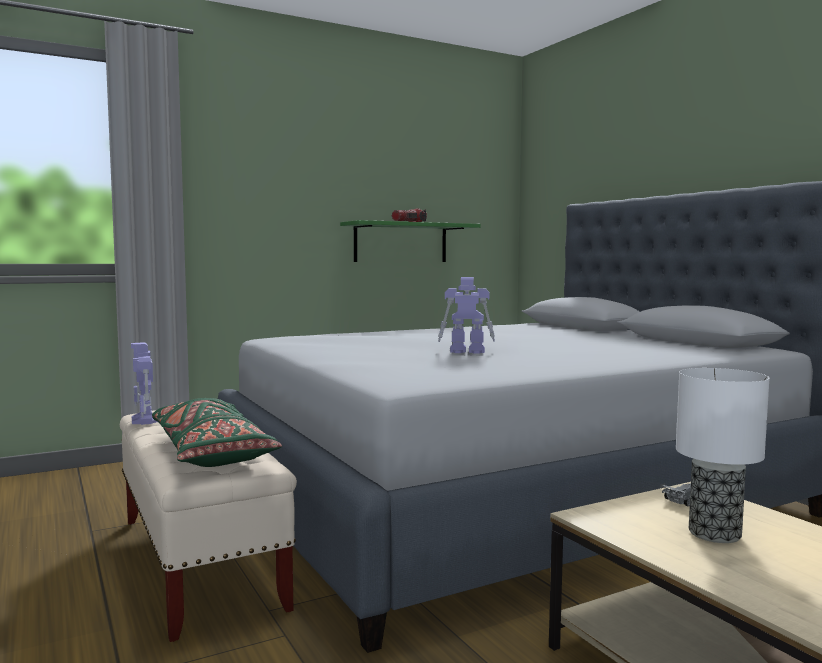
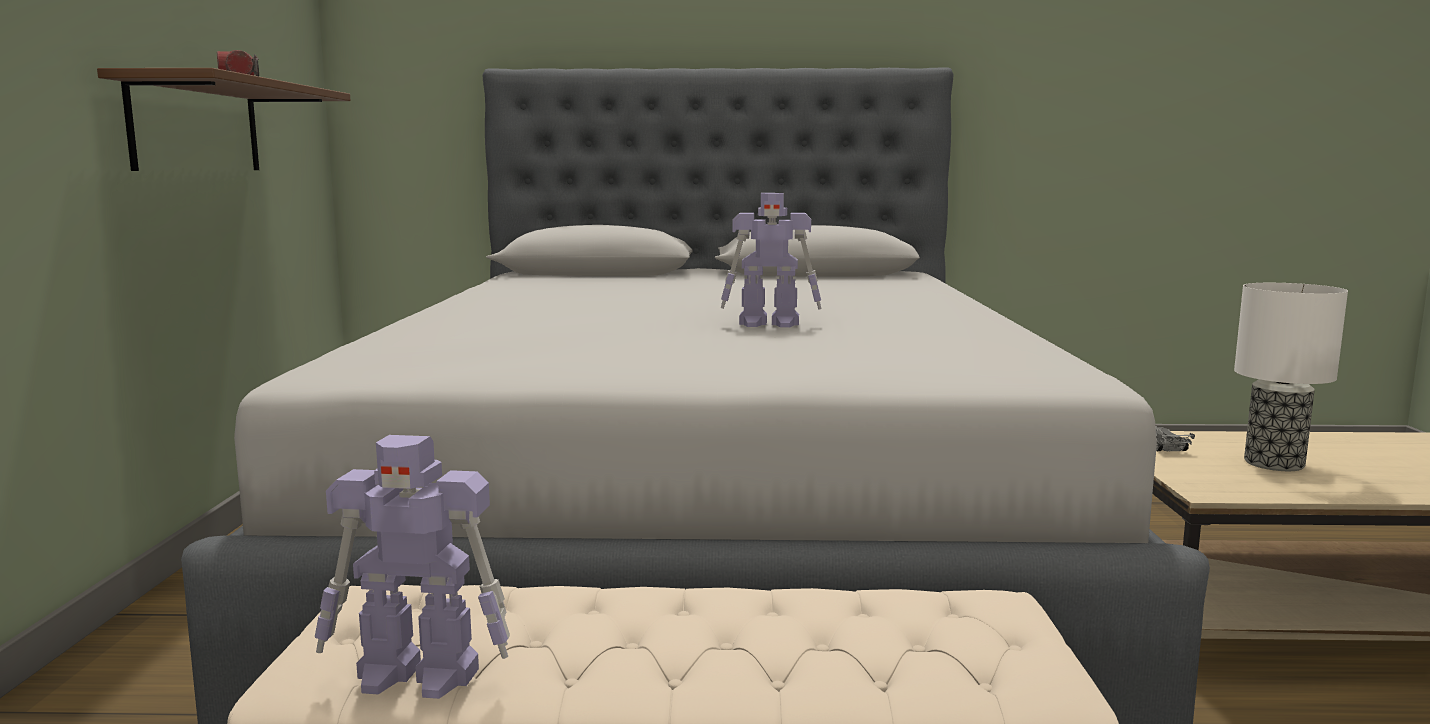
camera: 60 degrees left, 5 degrees up
green pillow [152,398,282,467] -> none
green shelf [340,220,481,262] -> brown shelf [97,68,350,171]
toy robot [438,277,495,354] -> toy robot turned 120 degrees counterclockwise [721,193,822,328]

